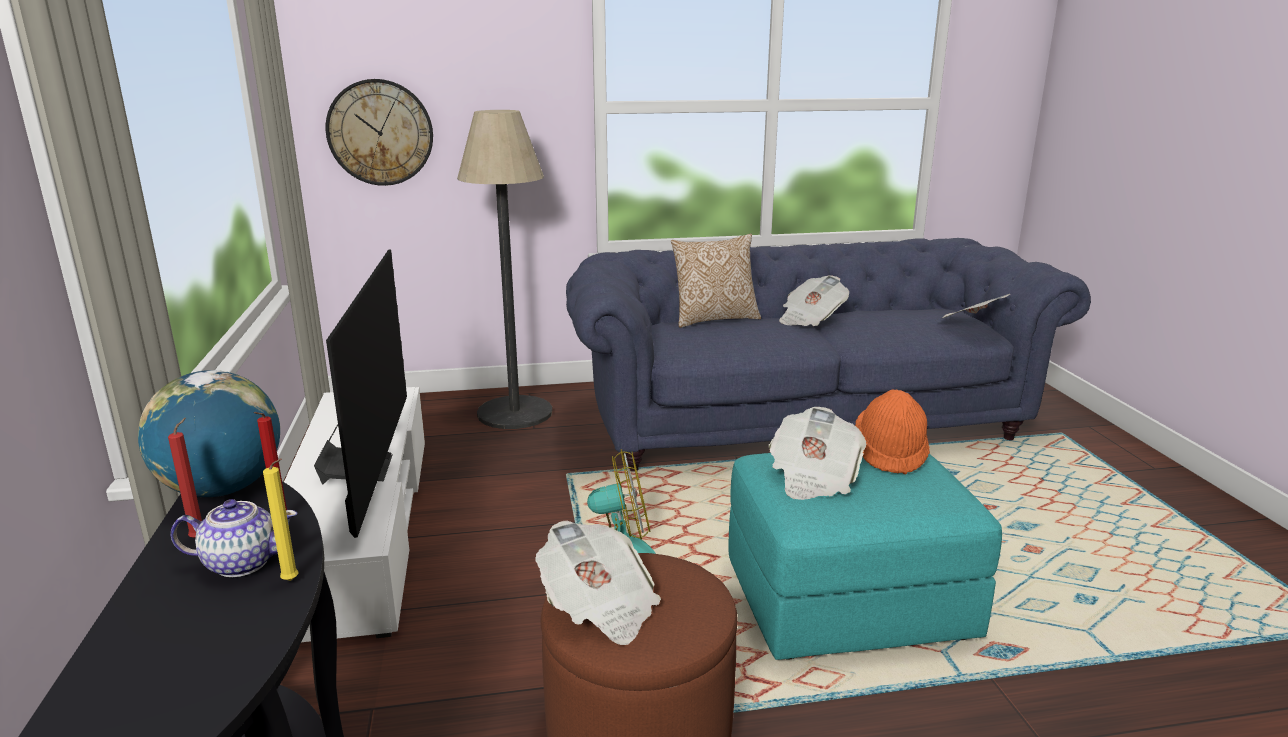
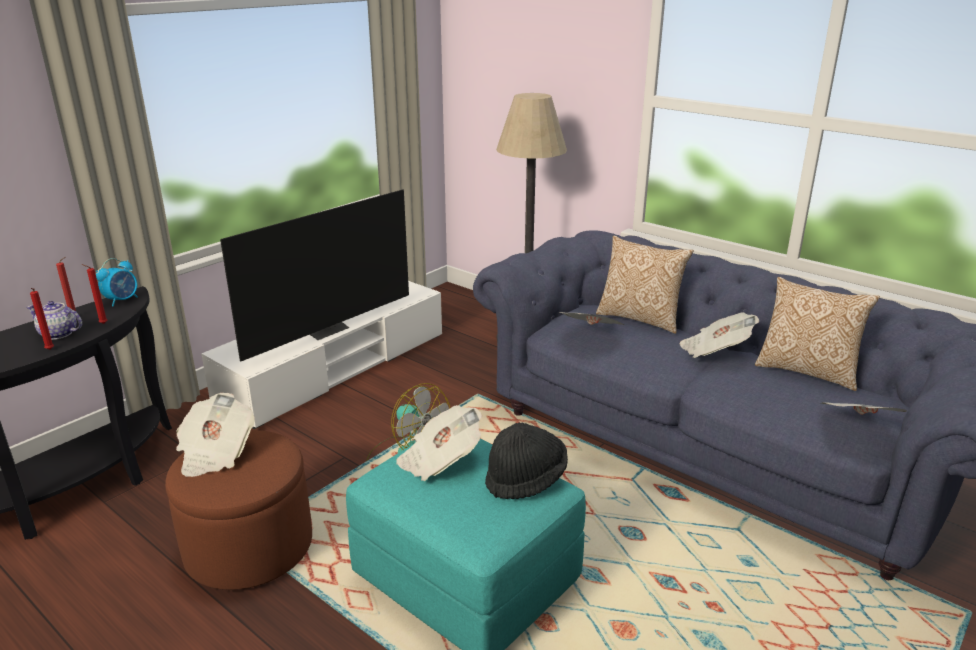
camera: 50 degrees right, 5 degrees up
globe [138,370,280,497] -> alarm clock [96,258,138,307]
teapot [171,499,297,577] -> teapot turned 150 degrees clockwise [26,301,82,340]
yellow candle [263,459,298,581] -> red candle [30,288,54,350]
wall clock [326,79,433,186] -> none
orange hat [855,390,930,474] -> black hat [485,423,568,499]
none -> newspaper [559,312,624,325]
none -> pillow [755,277,880,391]

